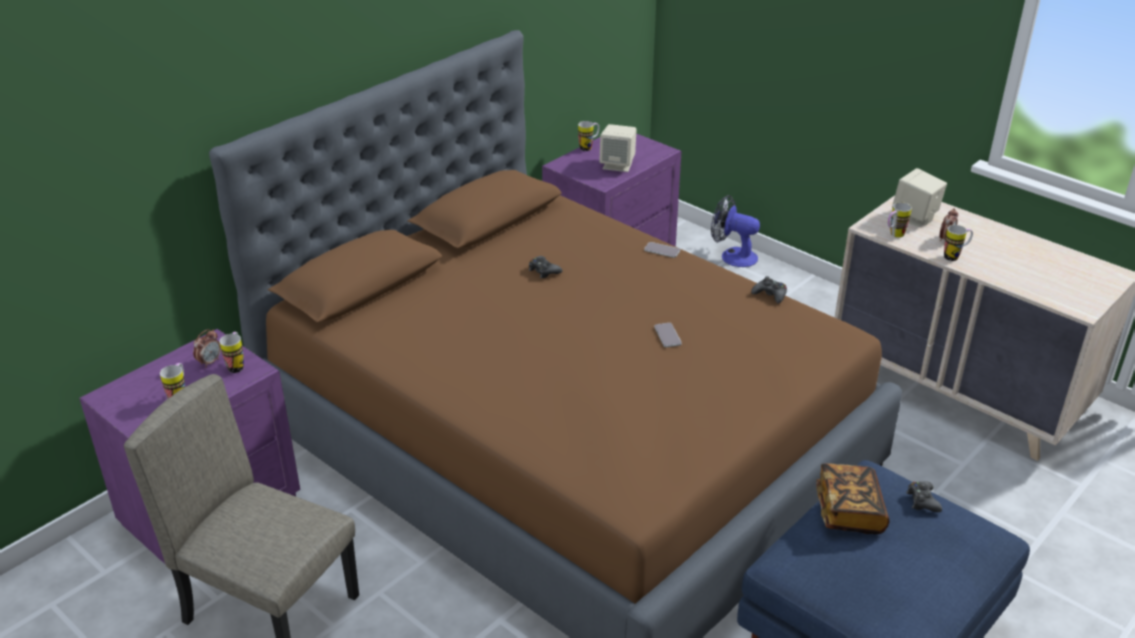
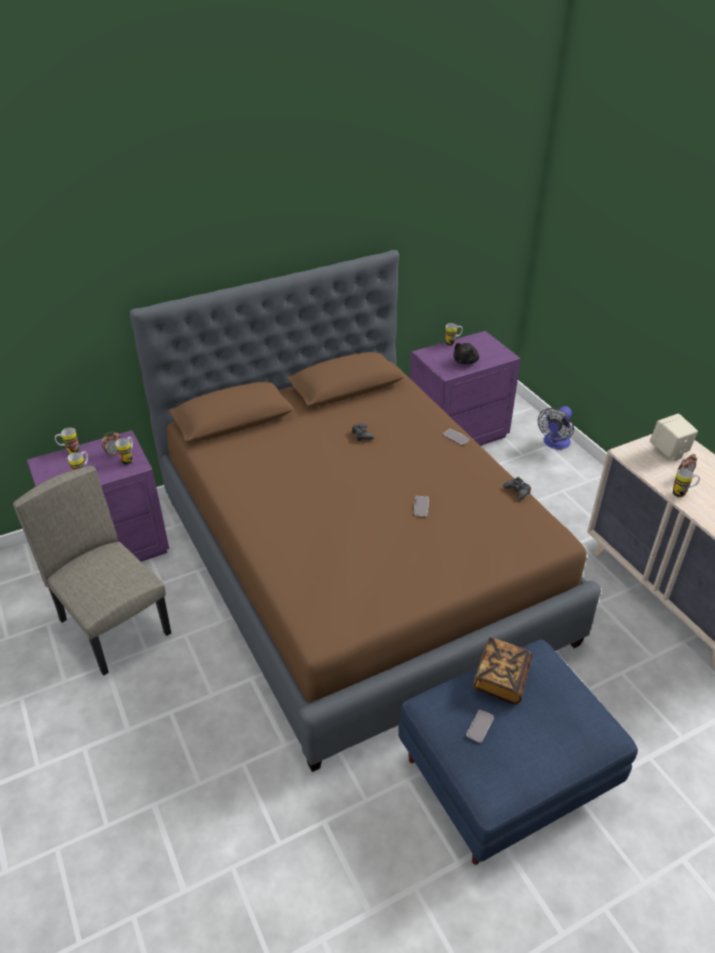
camera: 20 degrees right, 5 degrees up
beige speaker [599,124,637,172] -> black plush toy [453,343,479,364]
fan [711,195,760,267] -> fan turned 105 degrees counterclockwise [538,406,574,449]
mug [888,202,912,238] -> mug moved to [55,428,79,454]
black game controller [906,481,942,512] -> none
none -> phone [466,710,494,743]

